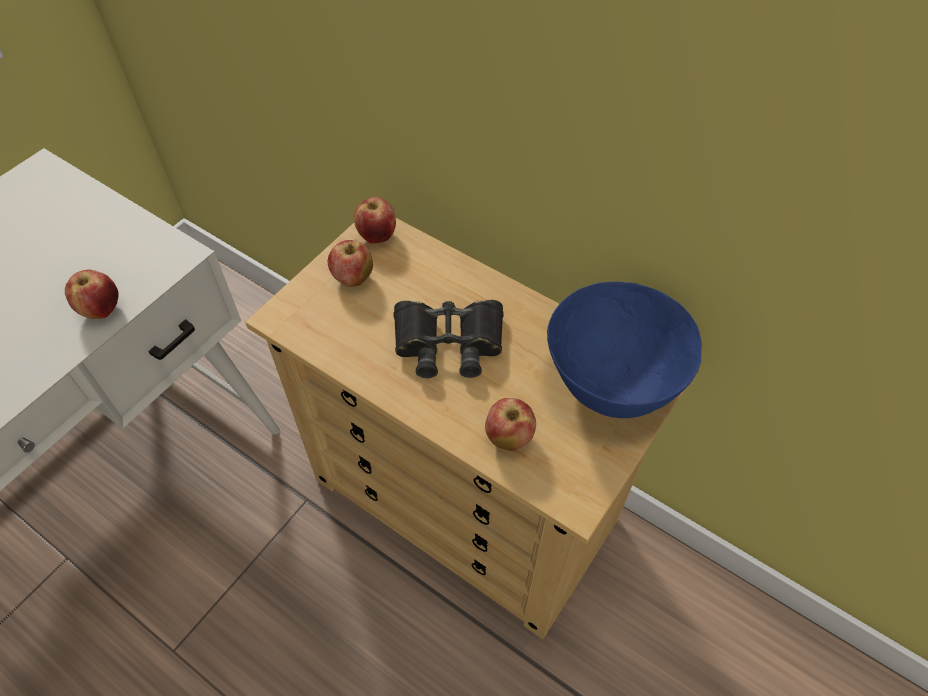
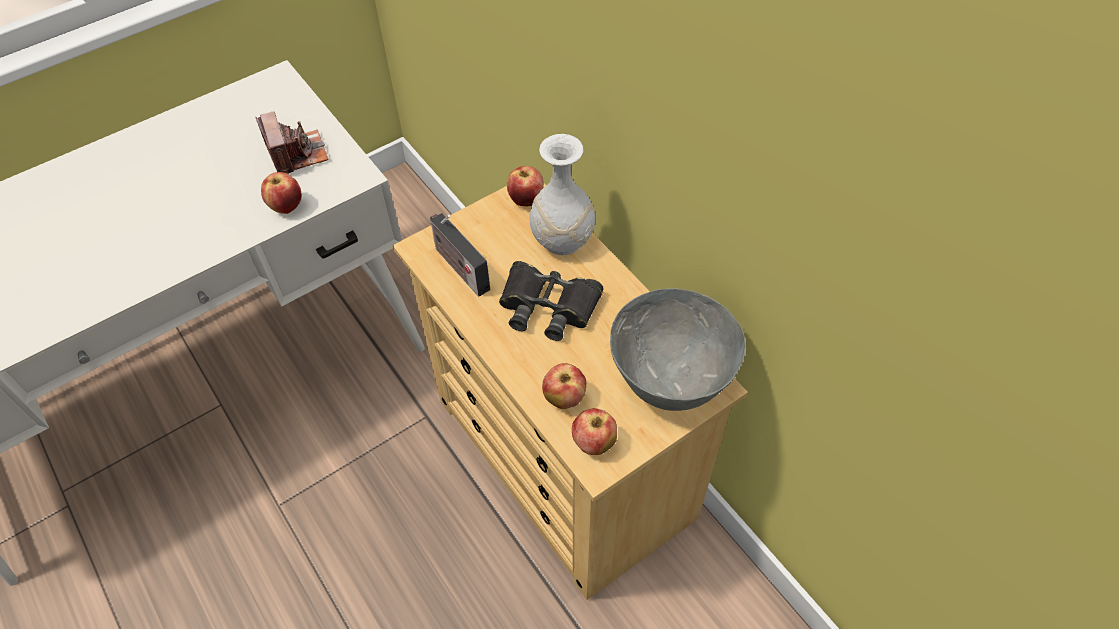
camera: 20 degrees right, 0 degrees up
apple [328,240,373,287] -> apple moved to [572,408,617,455]
blue bowl [547,282,702,418] -> grey bowl [610,289,746,411]
none -> camera [255,111,329,174]
none -> radio [430,213,490,297]
none -> white vase [529,134,595,255]

